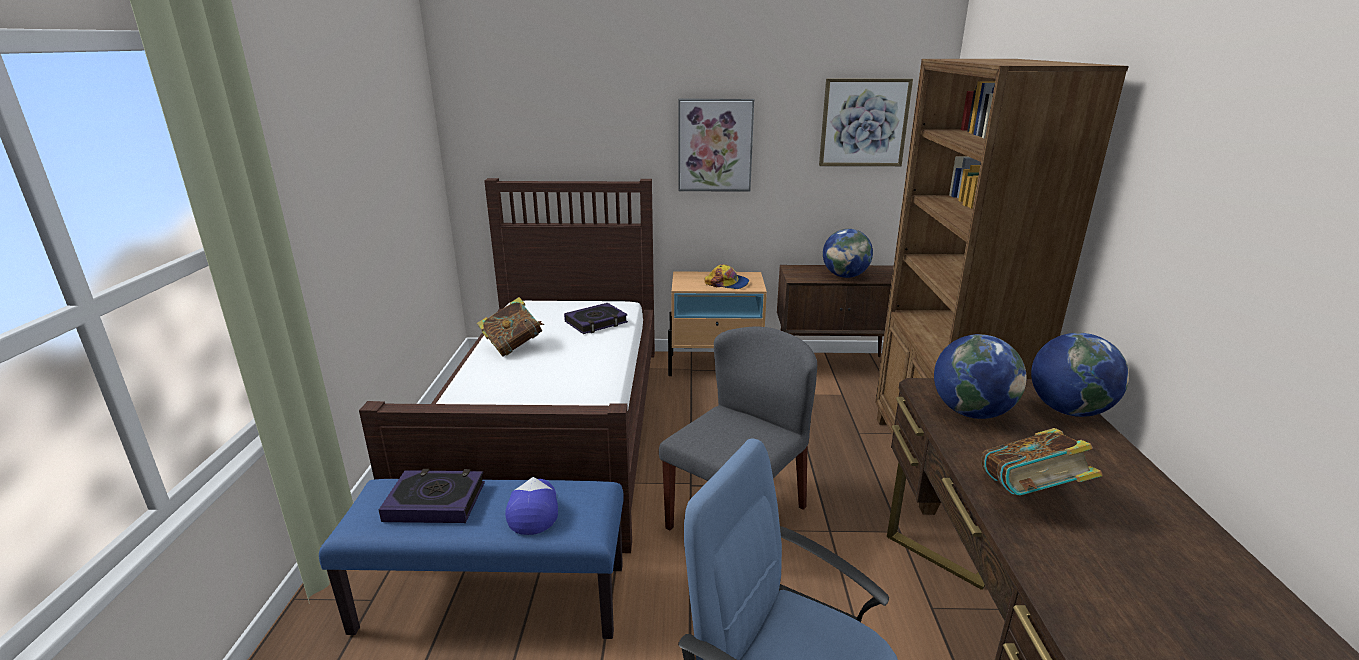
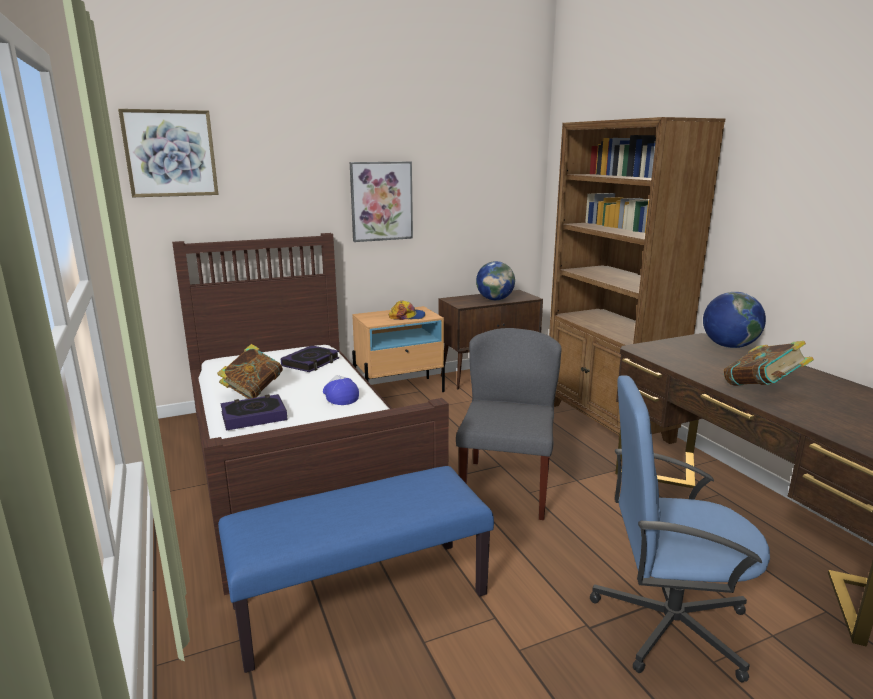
camera: 25 degrees left, 5 degrees down
book [379,469,485,523] -> book moved to [220,394,287,431]
cap [505,477,558,535] -> cap moved to [323,375,359,405]
picture [819,78,913,166] -> picture moved to [118,109,219,197]
globe [934,334,1026,419] -> none

